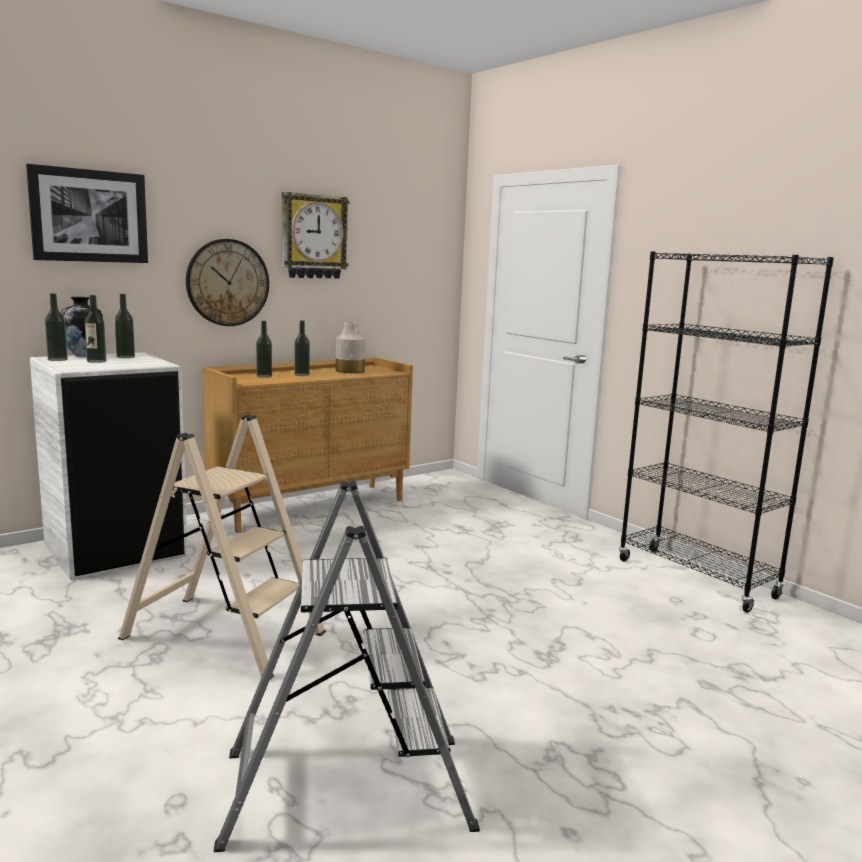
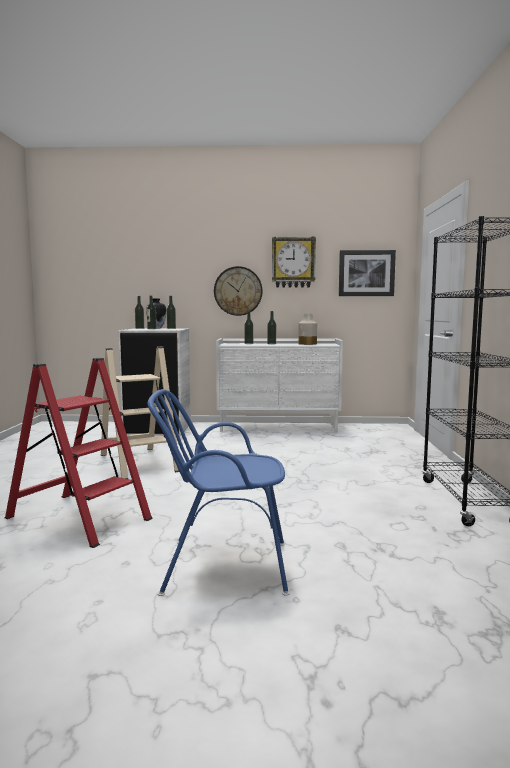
camera: 40 degrees right, 5 degrees down
picture [26,164,148,263] -> picture moved to [339,250,396,296]
brown dresser [202,357,413,533] -> white dresser [216,338,343,433]
grey step ladder [214,481,480,852] -> red step ladder [5,358,153,548]
none -> blue chair [148,389,290,596]

